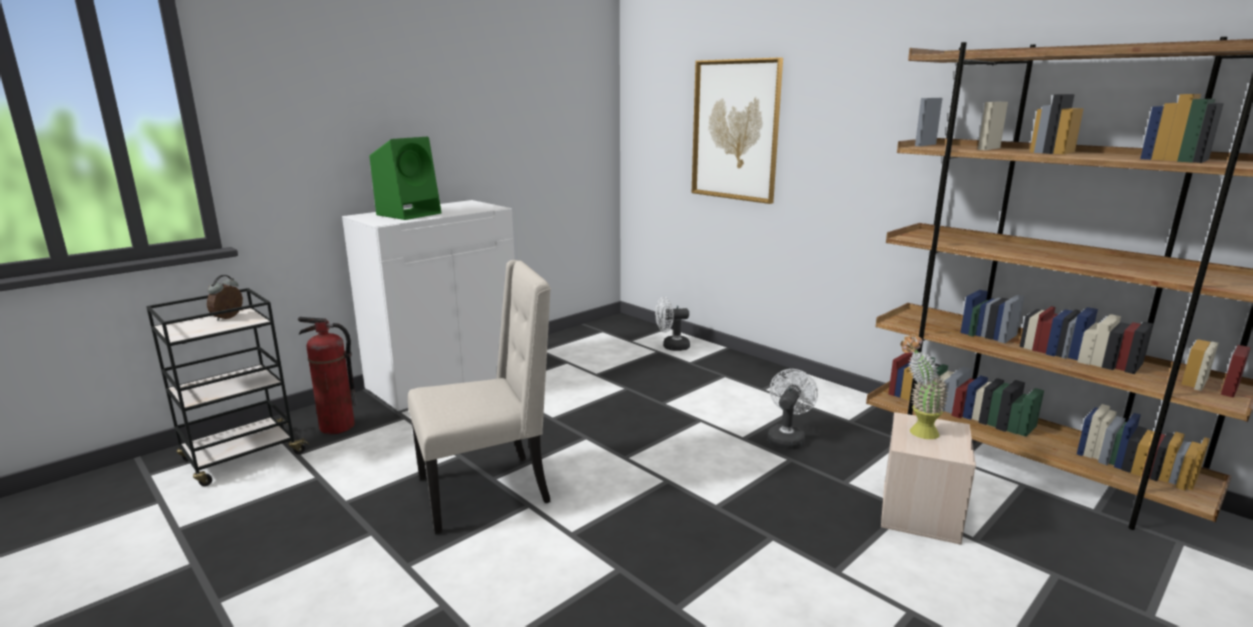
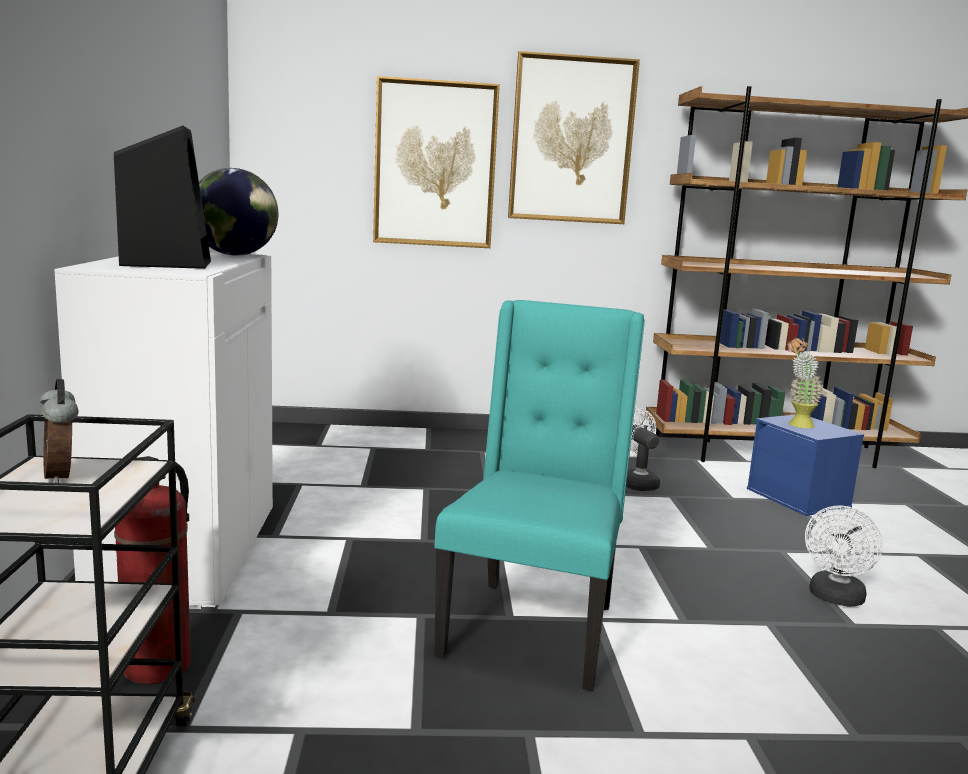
camera: 50 degrees left, 5 degrees down
green speaker [369,137,442,220] -> black speaker [114,126,211,269]
beige chair [408,260,551,534] -> turquoise chair [434,300,645,691]
white fan [655,297,690,351] -> white fan moved to [805,505,883,607]
beige storage box [881,412,976,545] -> blue storage box [747,414,864,516]
none -> globe [199,168,278,256]
none -> picture [508,51,640,224]

